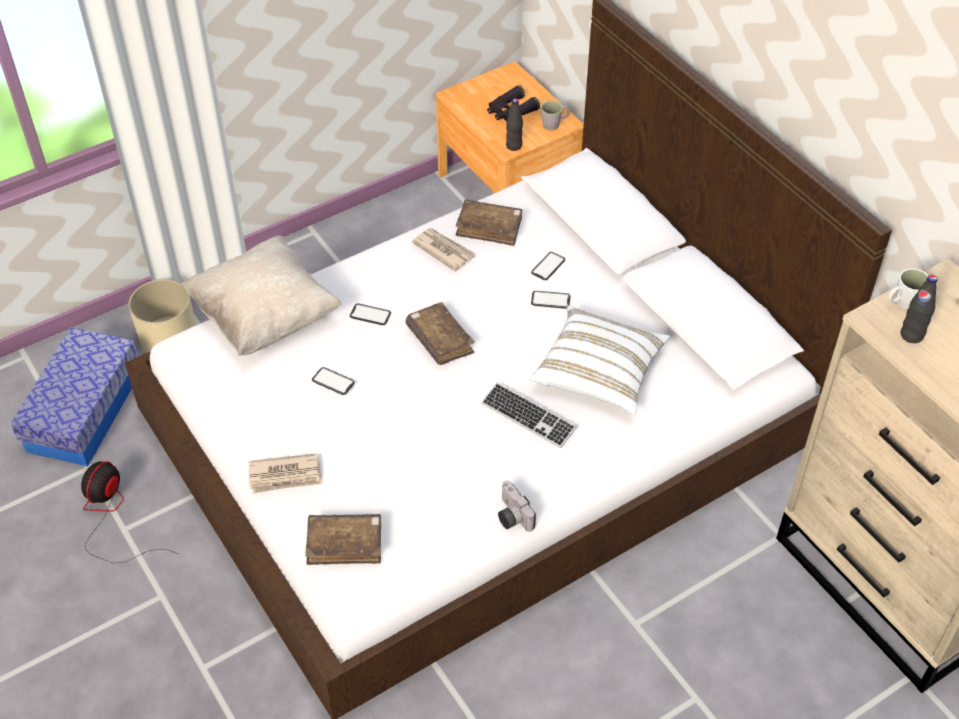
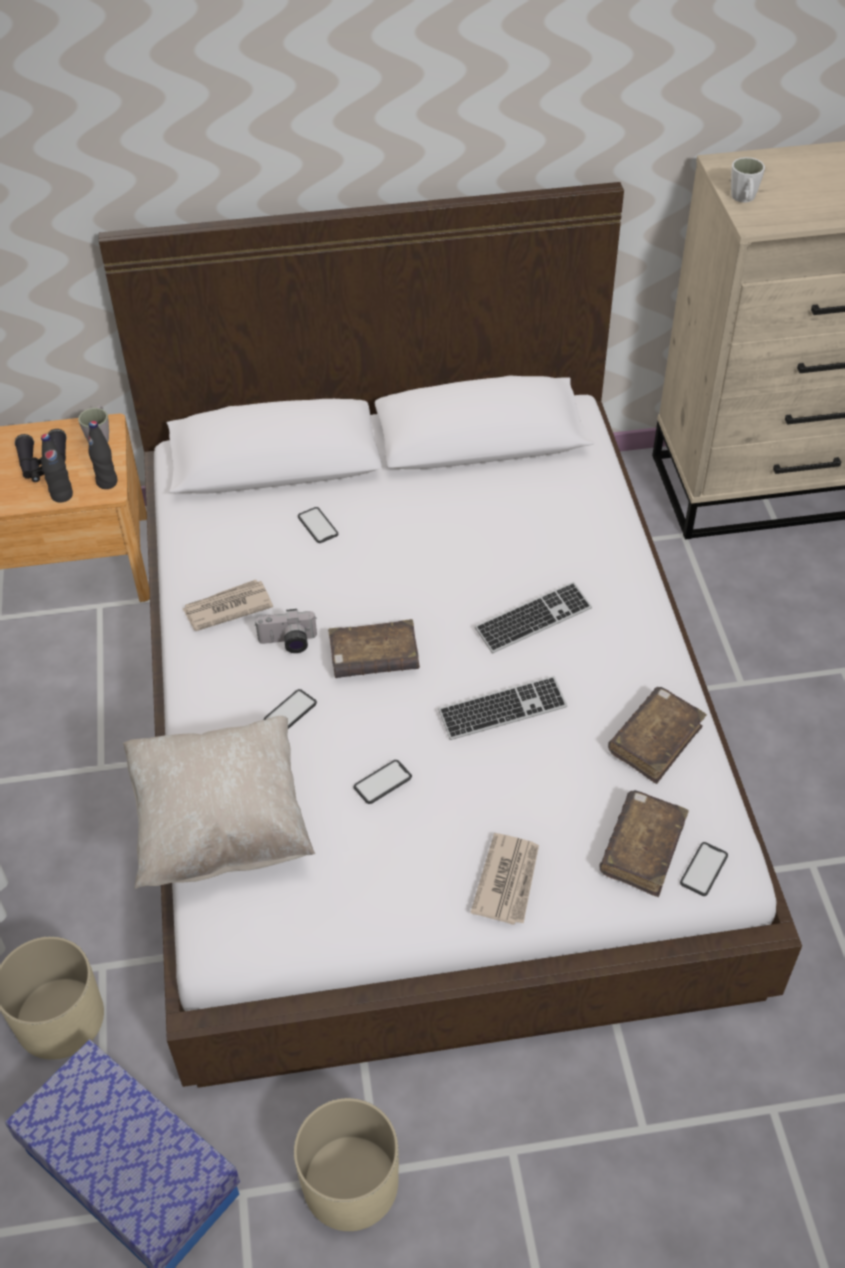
camera: 65 degrees left, 0 degrees up
fan [81,461,178,563] -> beige planter [294,1098,399,1231]
brown book [456,199,523,246] -> brown book moved to [608,687,707,784]
camera [498,481,536,532] -> camera moved to [255,609,317,653]
white pillow [530,305,670,414] -> none
phone [531,291,570,309] -> phone moved to [680,842,728,896]
black bottle [901,275,938,343] -> black bottle moved to [41,434,73,503]
none -> keyboard [438,676,567,740]

